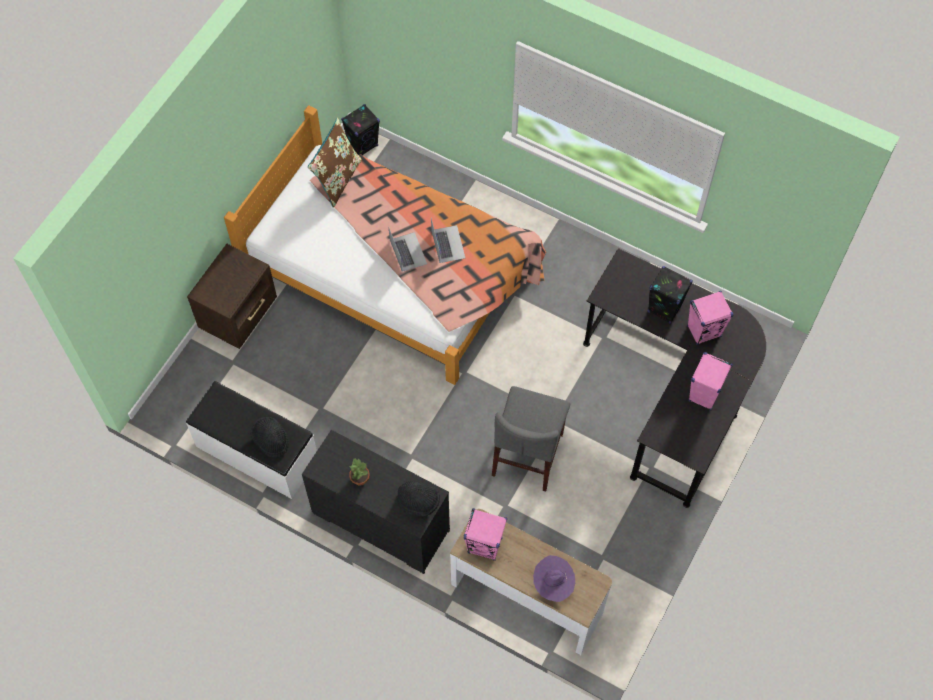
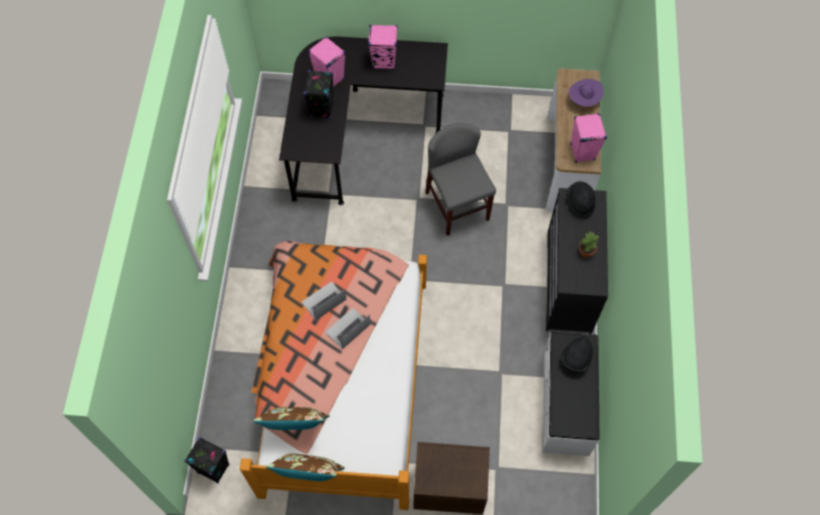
camera: 115 degrees left, 0 degrees up
grey chair [492,386,570,492] -> grey chair turned 105 degrees counterclockwise [425,123,496,236]
none -> brown pillow [265,454,345,481]

